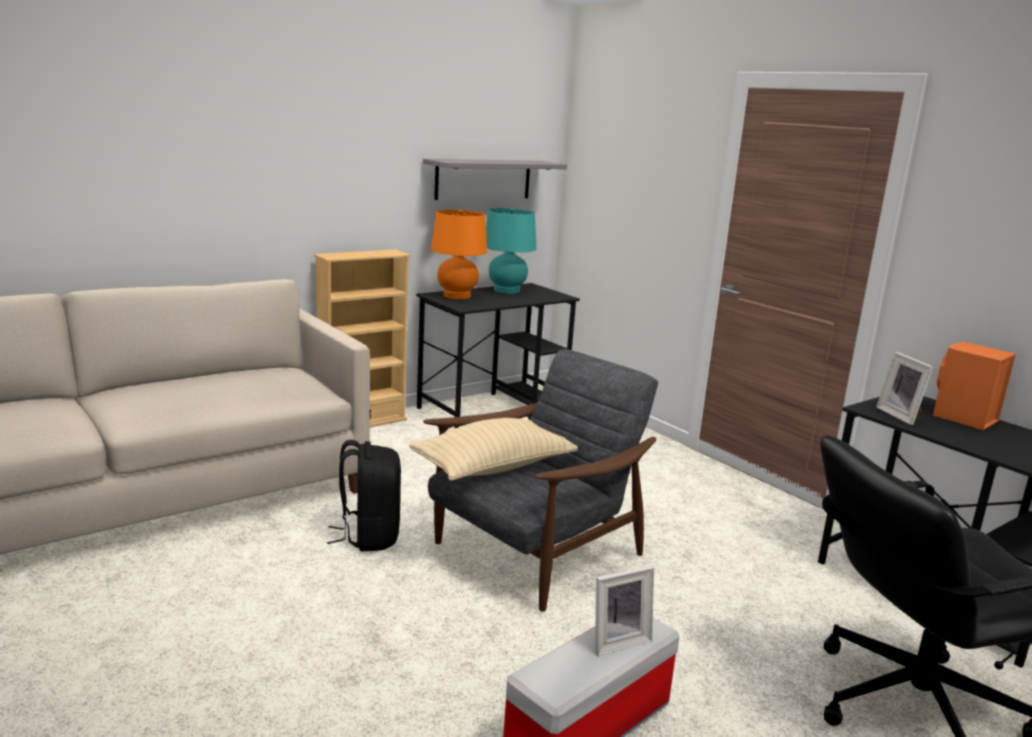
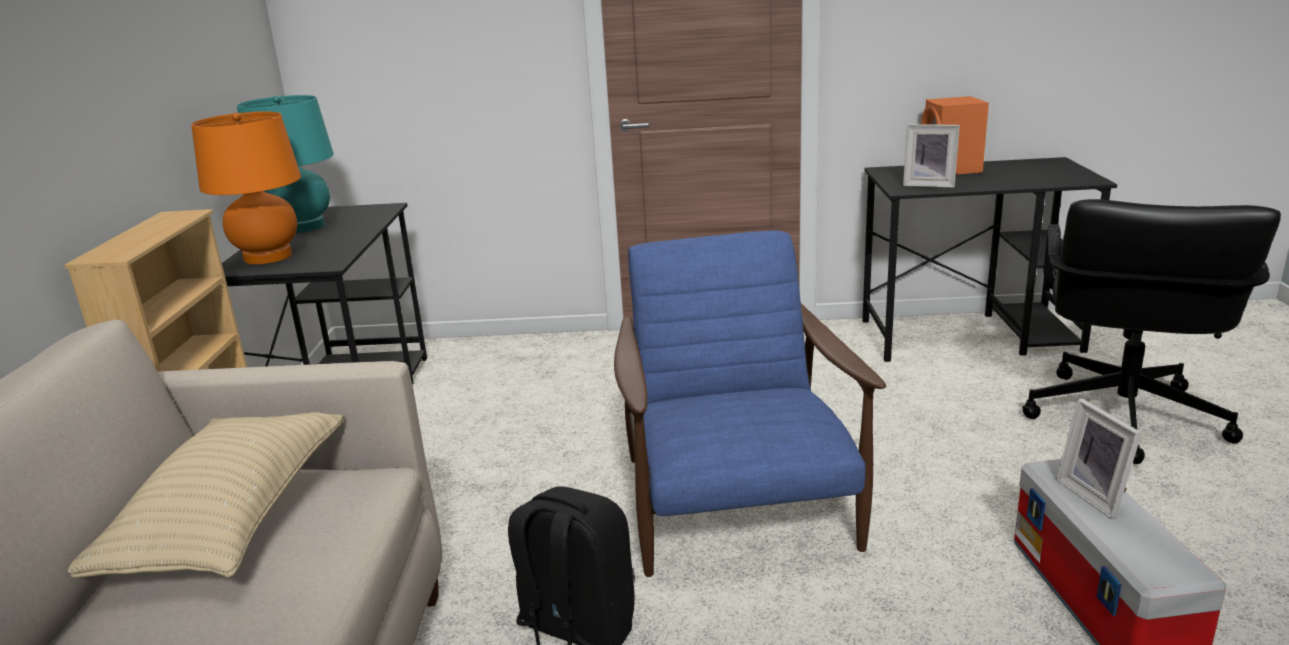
camera: 50 degrees left, 5 degrees up
beige pillow [409,418,578,481] -> beige pillow moved to [68,412,344,578]
grey shelf [423,159,567,200] -> none
grey armchair [423,349,658,611] -> blue armchair [614,230,886,577]
picture frame [595,565,654,656] -> picture frame turned 150 degrees clockwise [1056,398,1142,519]

